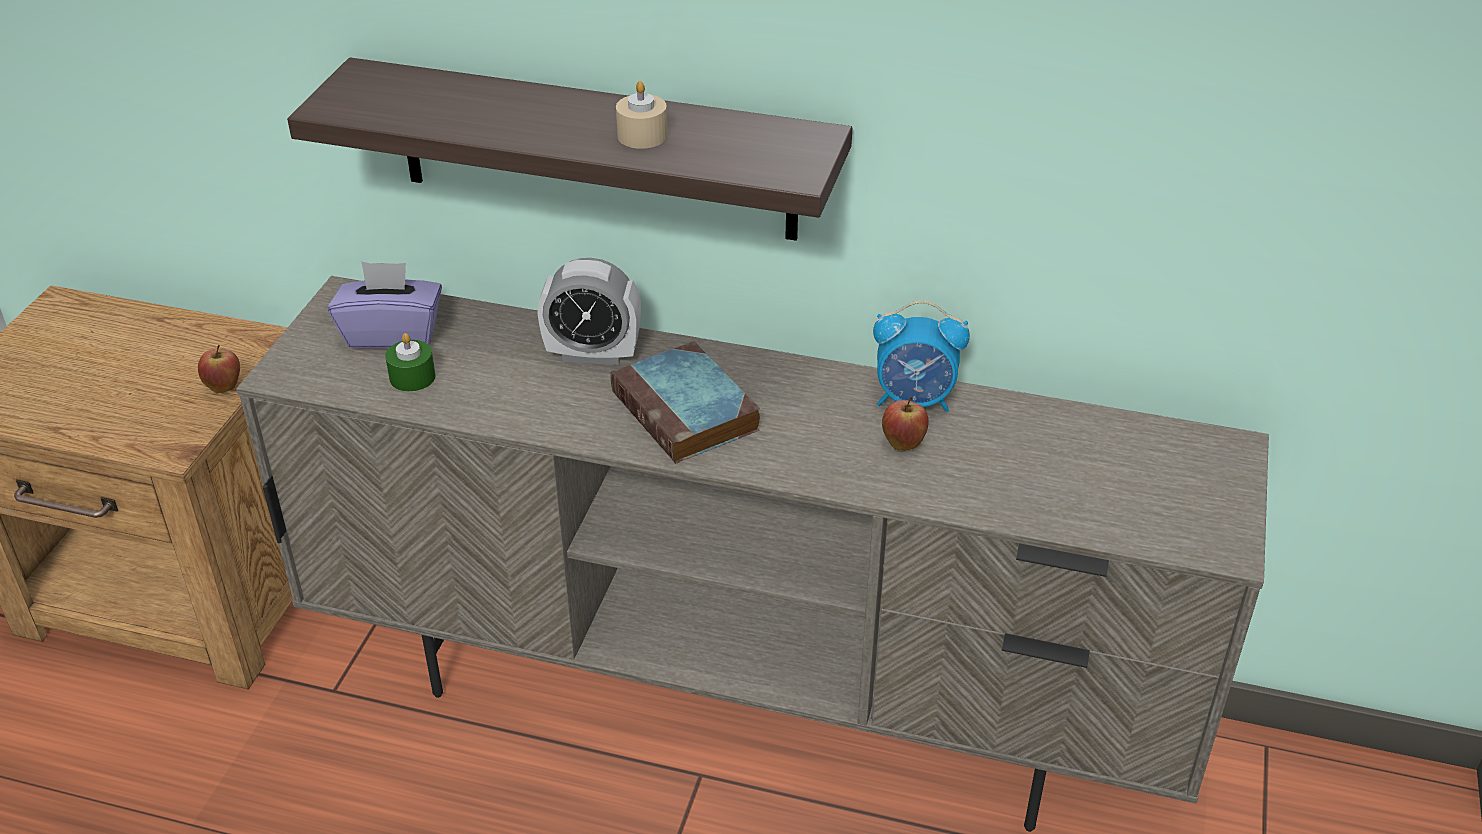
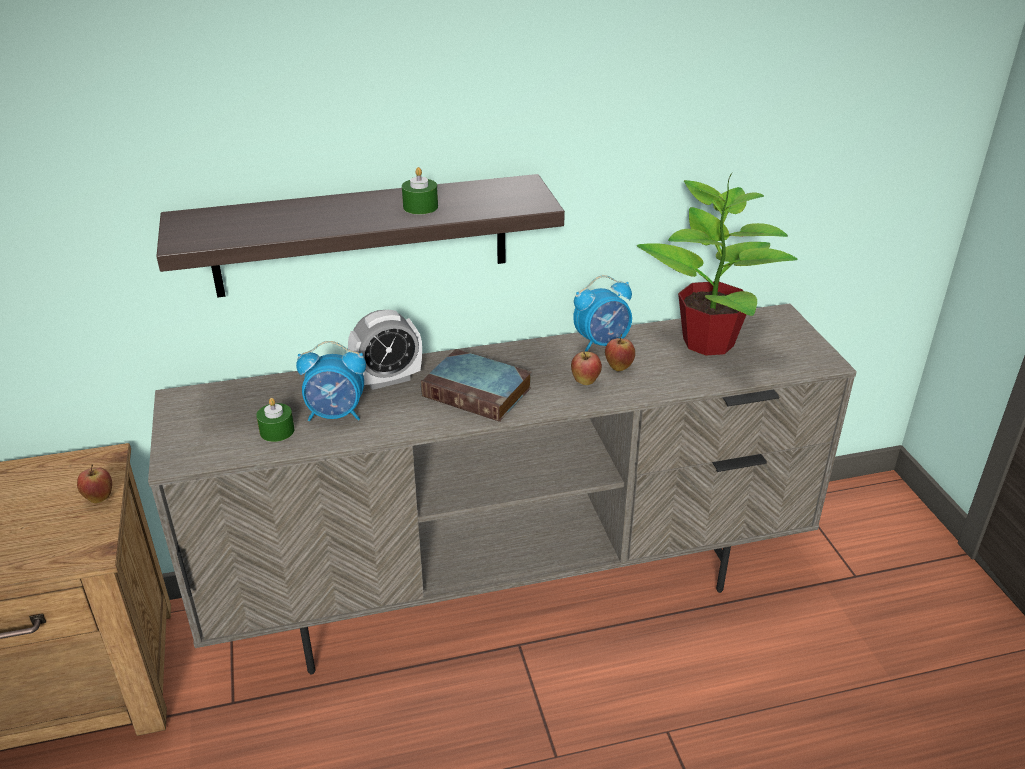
camera: 30 degrees left, 5 degrees down
purple tissue box [328,262,442,349] -> none
beige candle [616,81,668,149] -> green candle [402,167,438,214]
none -> alarm clock [296,341,366,421]
none -> apple [571,351,602,385]
none -> potted plant [637,172,798,356]

